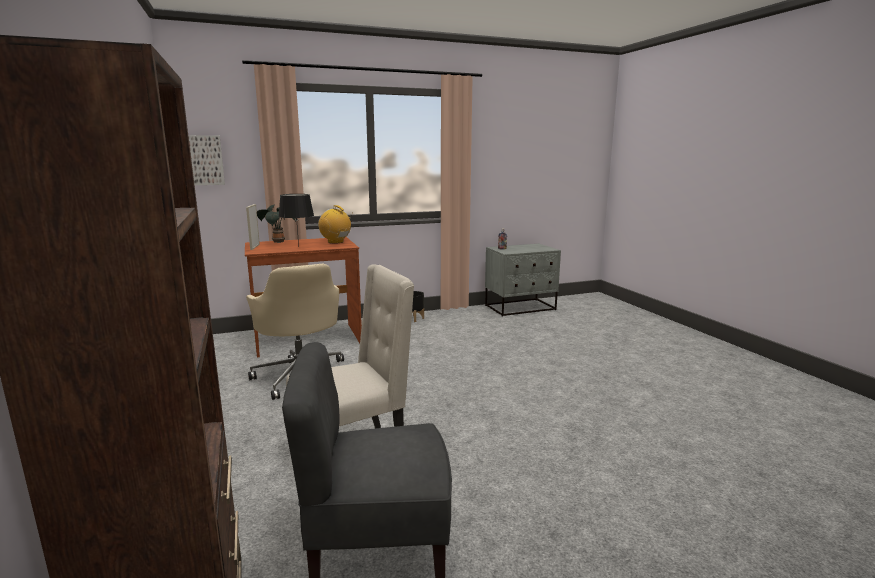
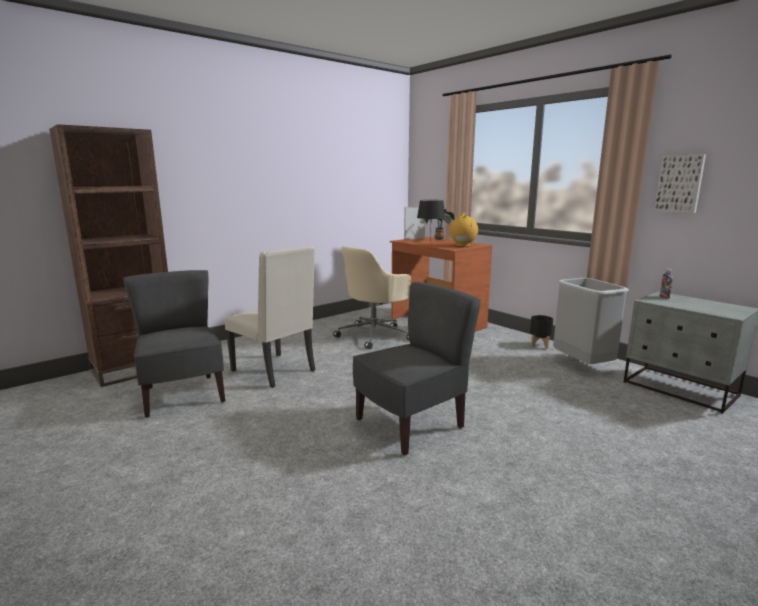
camera: 70 degrees right, 0 degrees up
picture [188,135,225,185] -> picture moved to [654,155,706,213]
none -> grey chair [353,282,481,455]
none -> grey trash can [553,278,629,364]

